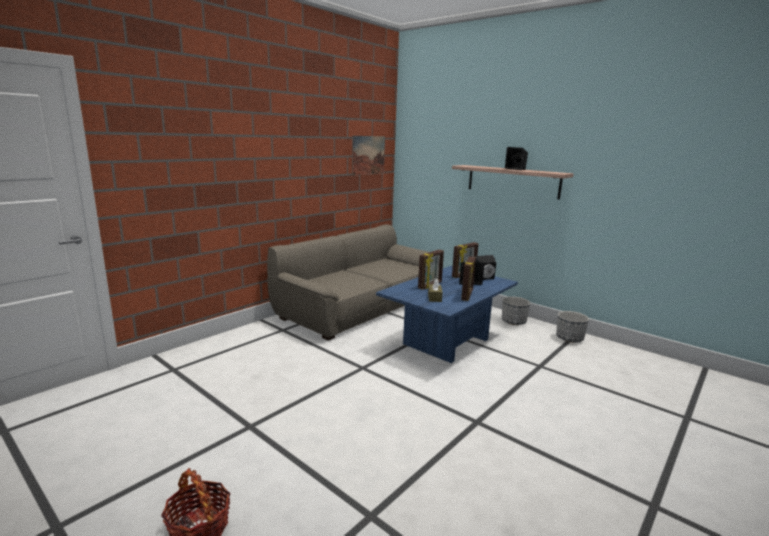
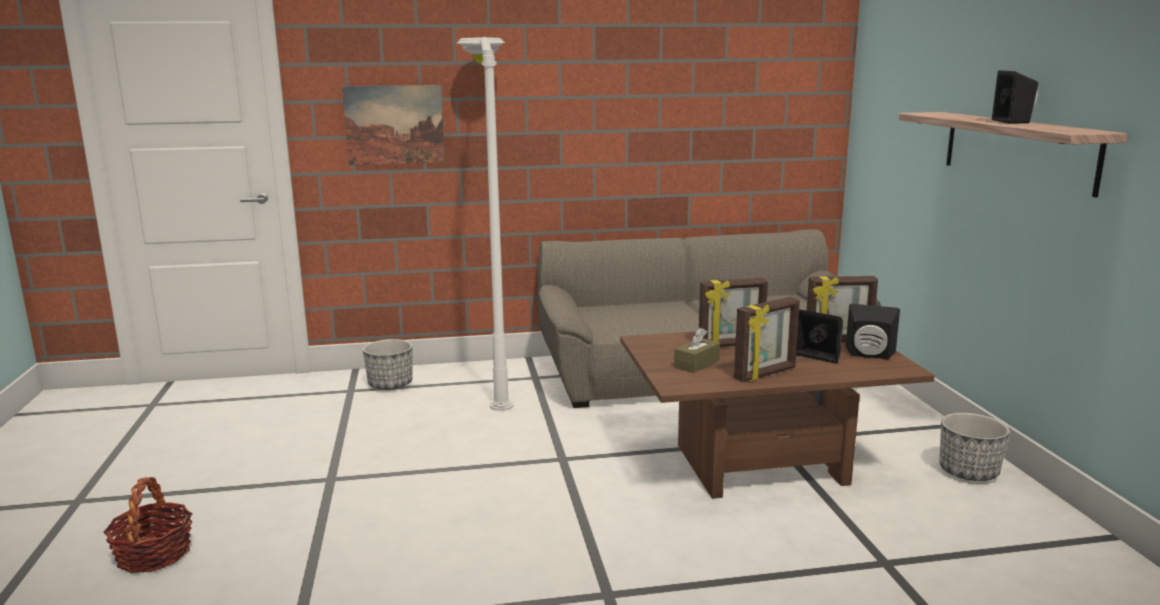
camera: 40 degrees right, 0 degrees up
picture [352,136,385,176] -> picture moved to [342,85,445,165]
blue coffee table [376,266,518,363] -> brown coffee table [620,331,935,499]
planter [556,311,589,342] -> planter moved to [363,339,412,390]
none -> white floor lamp [456,37,513,411]

